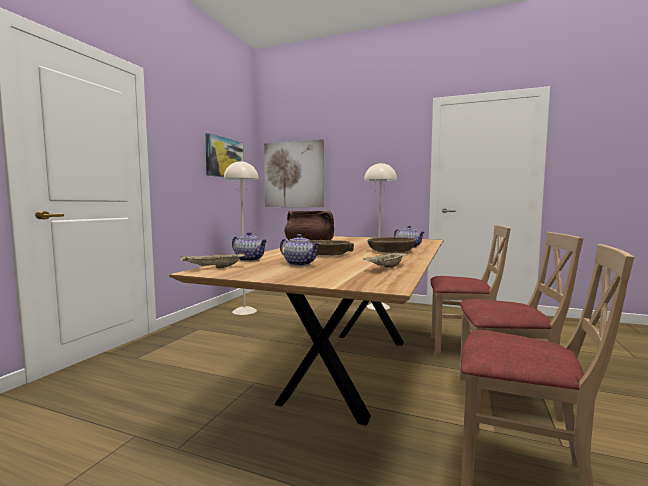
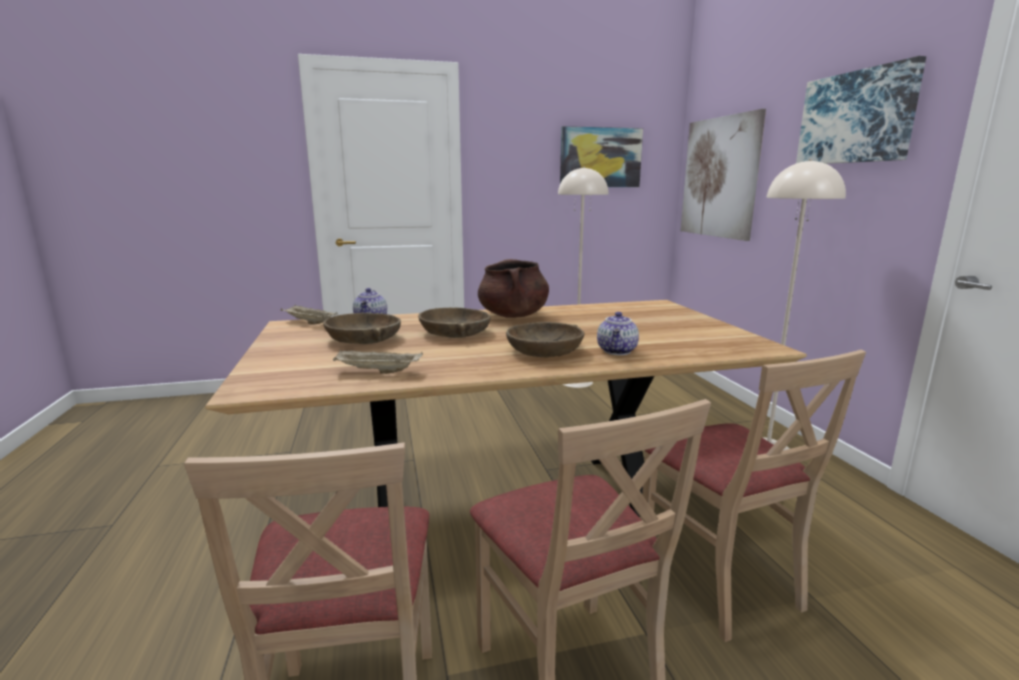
camera: 55 degrees right, 10 degrees up
teapot [280,234,321,266] -> brown bowl [323,313,401,344]
none -> picture [796,56,926,164]

